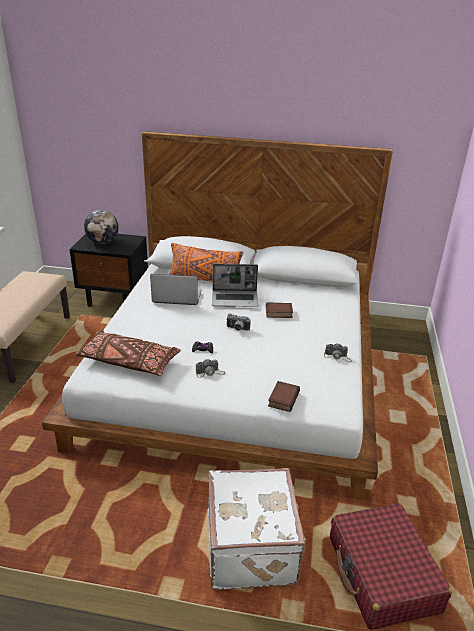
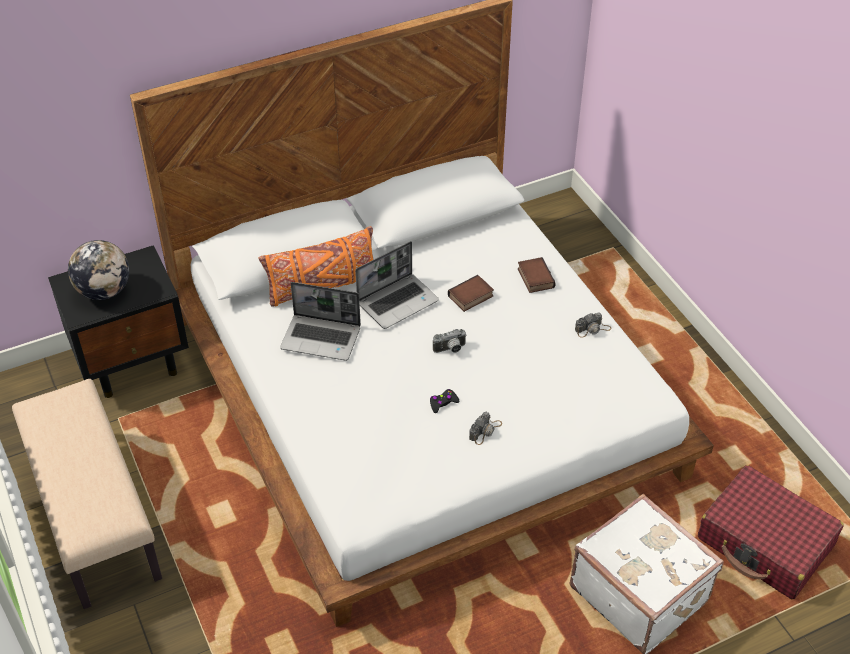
camera: 35 degrees left, 15 degrees up
brown pillow [76,331,181,376] -> none
laptop [150,274,202,305] -> laptop turned 135 degrees counterclockwise [280,282,361,361]
book [268,381,300,412] -> book moved to [518,257,556,293]

